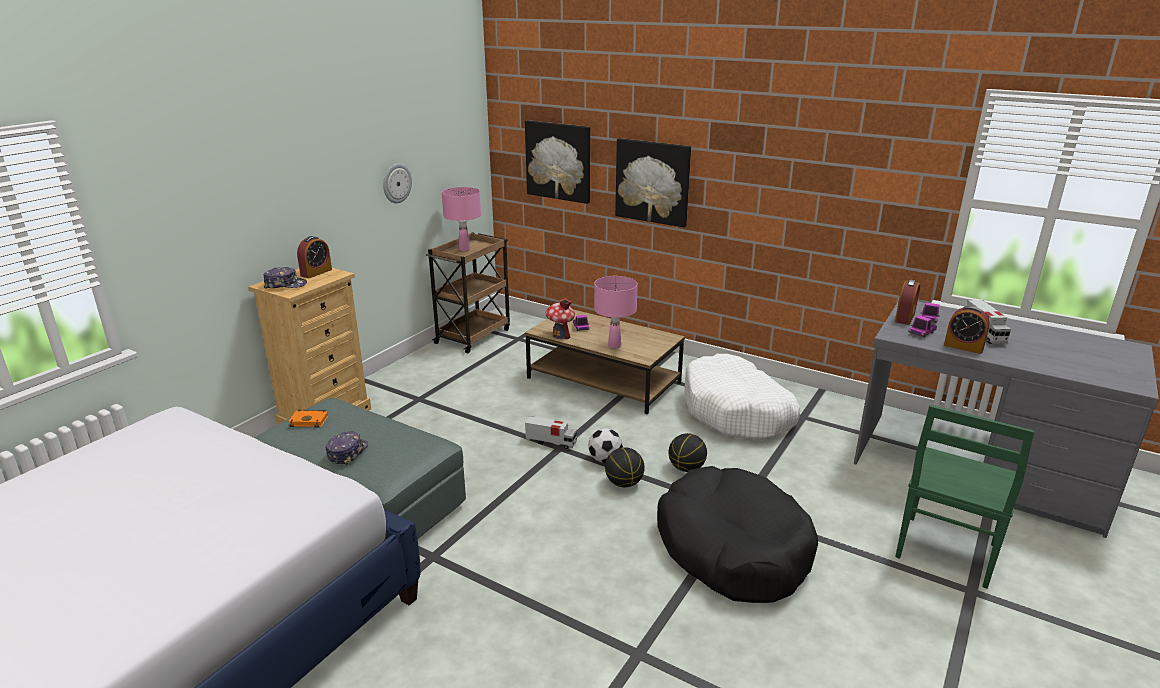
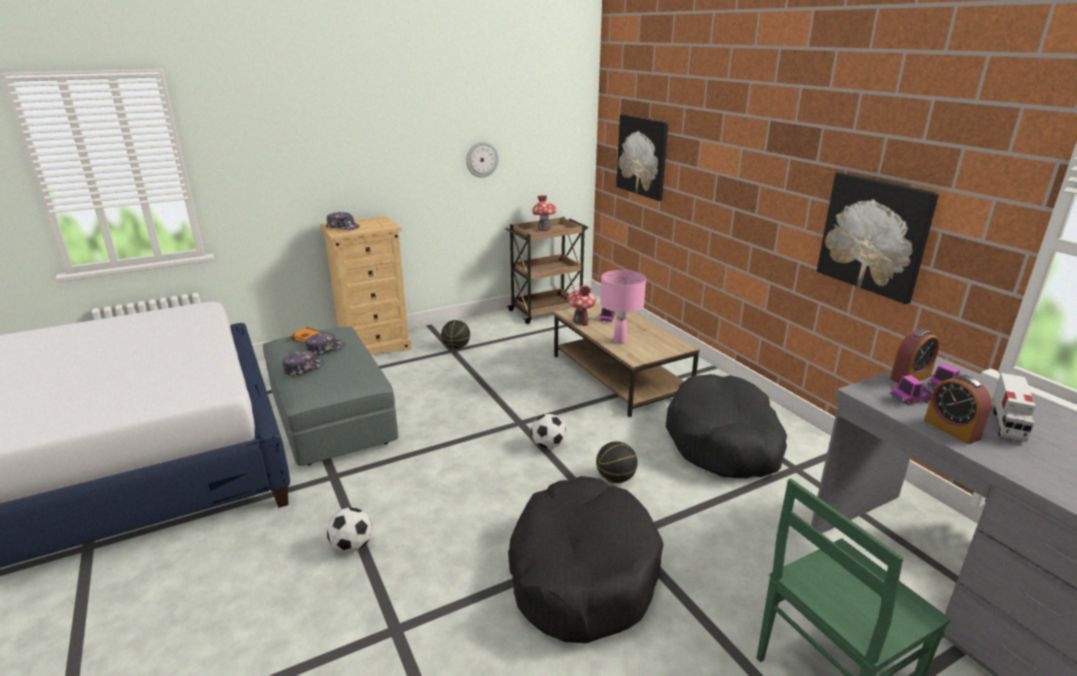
camera: 30 degrees right, 0 degrees up
alarm clock [297,236,332,278] -> none
pink table lamp [442,187,481,251] -> toy house [532,195,557,232]
toy truck [525,416,577,449] -> none
basketball [605,447,645,487] -> basketball moved to [441,320,470,349]
picture [615,138,691,227] -> picture moved to [817,172,939,304]
white dog bed [684,354,800,440] -> black dog bed [666,374,787,478]
none -> cap [306,332,346,356]
none -> football [327,507,372,552]

